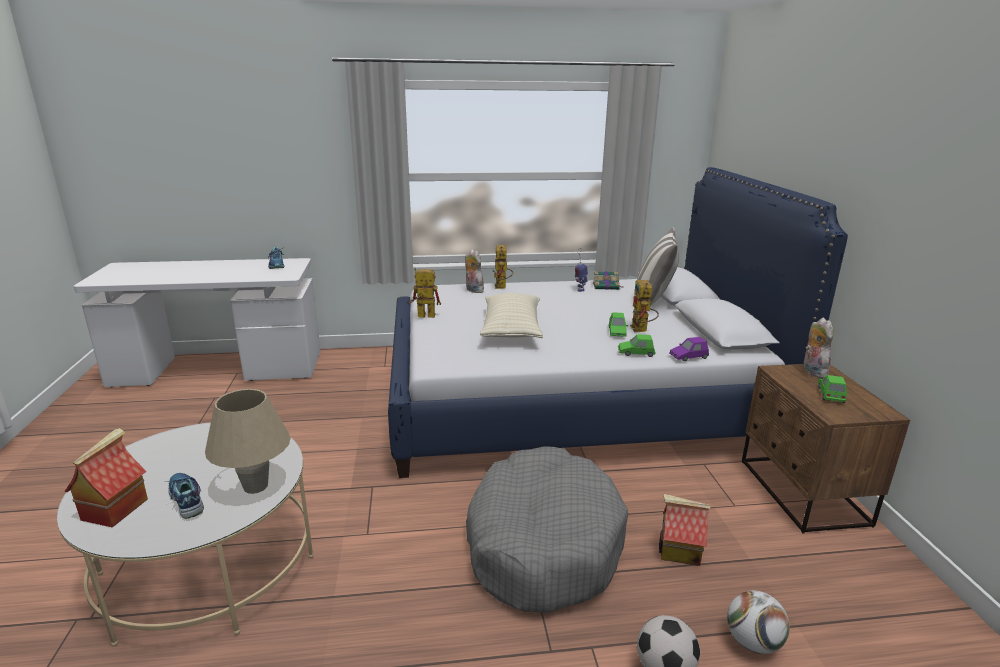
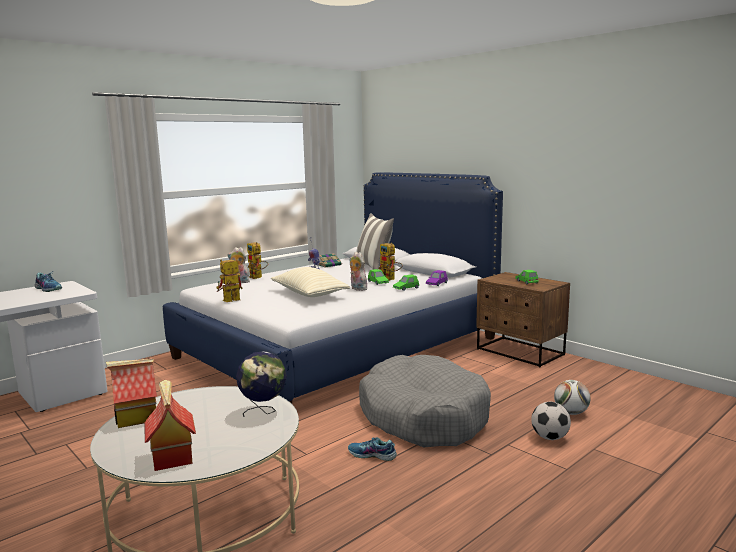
camera: 35 degrees left, 10 degrees down
shoe [165,473,204,519] -> shoe moved to [348,437,397,461]
beige table lamp [205,389,291,494] -> globe [236,351,287,417]
toy house [659,494,712,566] -> toy house moved to [106,359,157,428]
plush toy [803,318,833,378] -> plush toy moved to [350,252,367,291]

